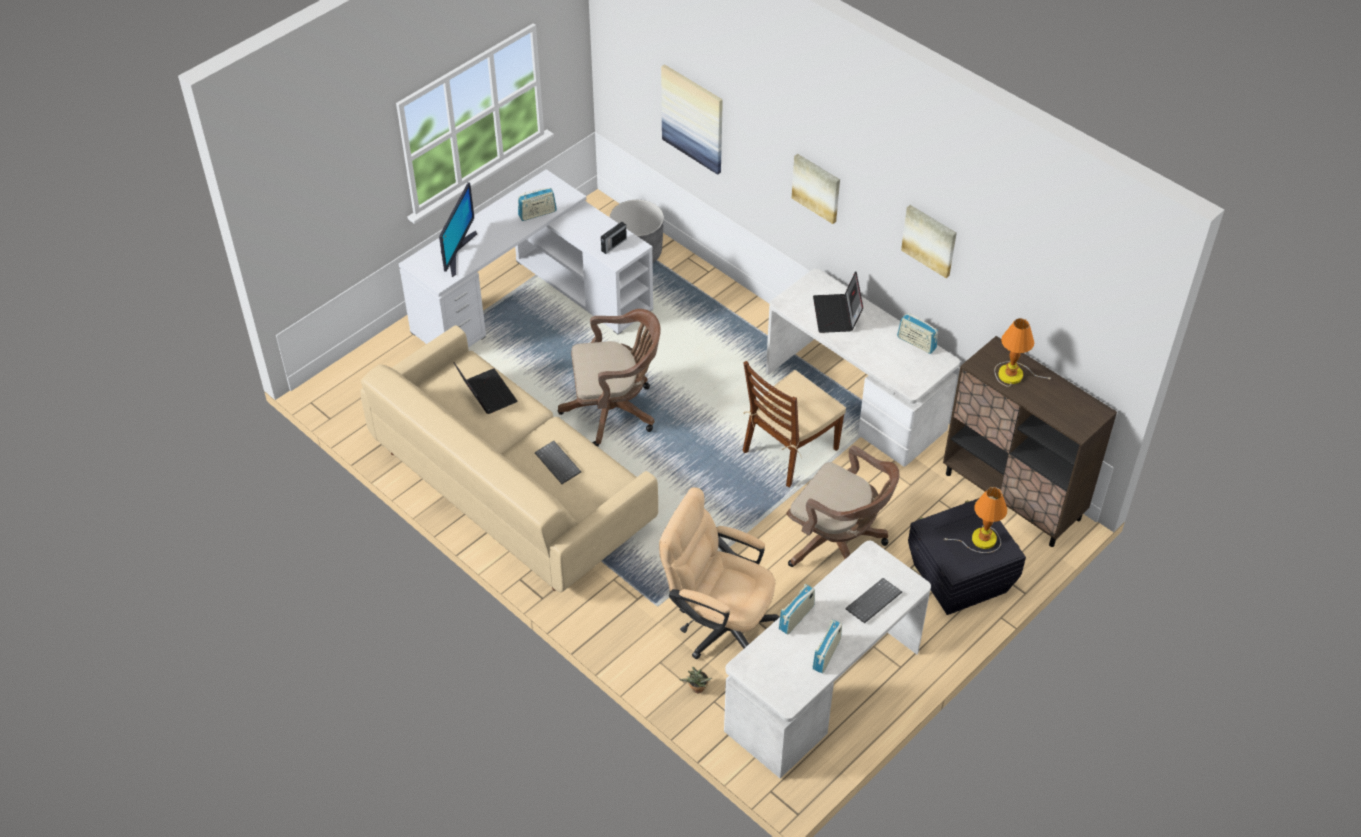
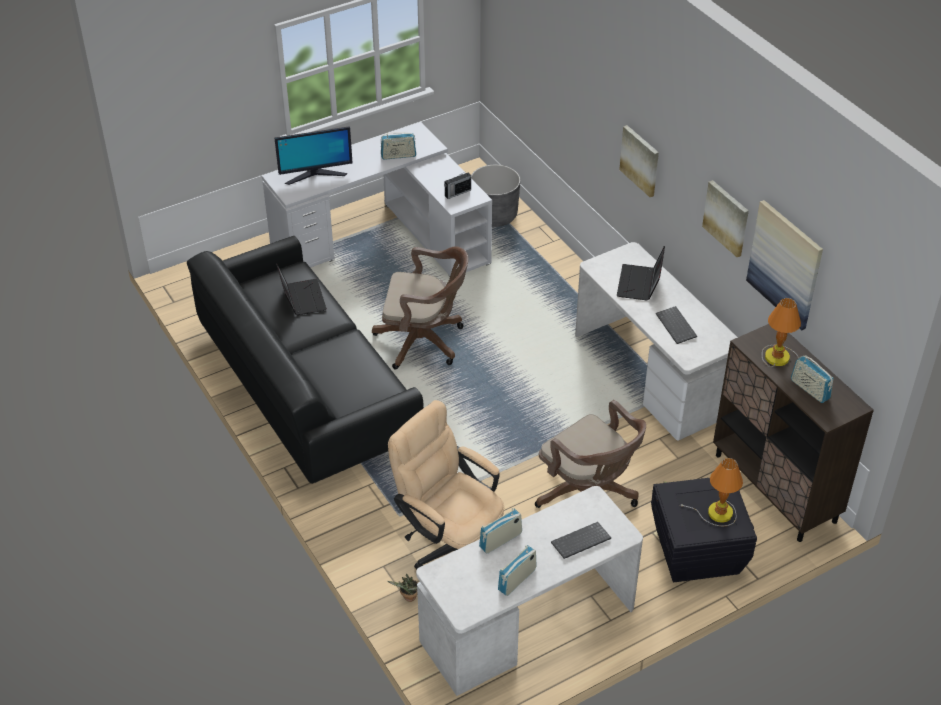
camera: 15 degrees right, 5 degrees down
beige sofa [360,325,658,592] -> black sofa [187,236,424,484]
monitor [439,182,477,277] -> monitor turned 45 degrees clockwise [275,126,353,185]
keyboard [535,441,581,484] -> keyboard moved to [656,306,697,344]
picture [661,64,723,175] -> picture moved to [746,200,823,330]
brown chair [742,361,846,487] -> none
radio [897,313,938,354] -> radio moved to [791,355,834,403]

